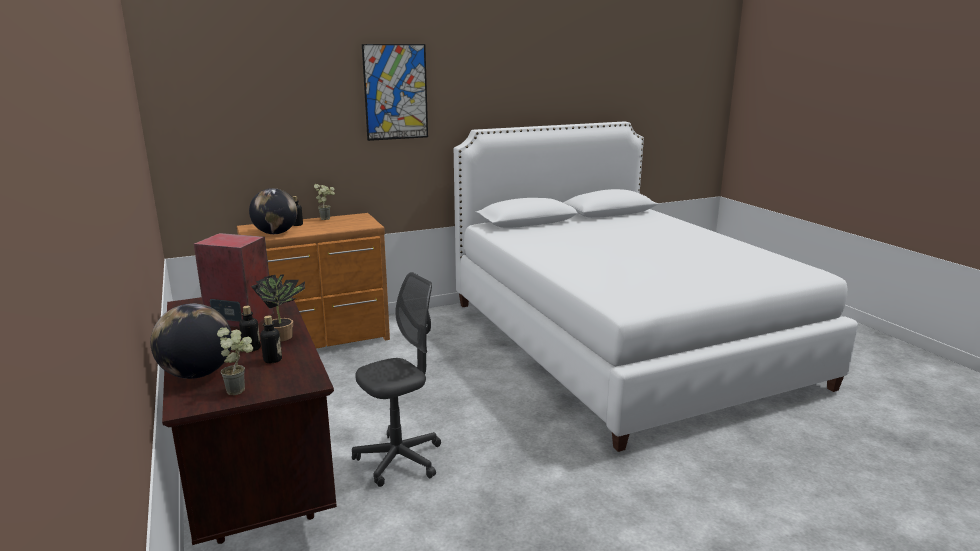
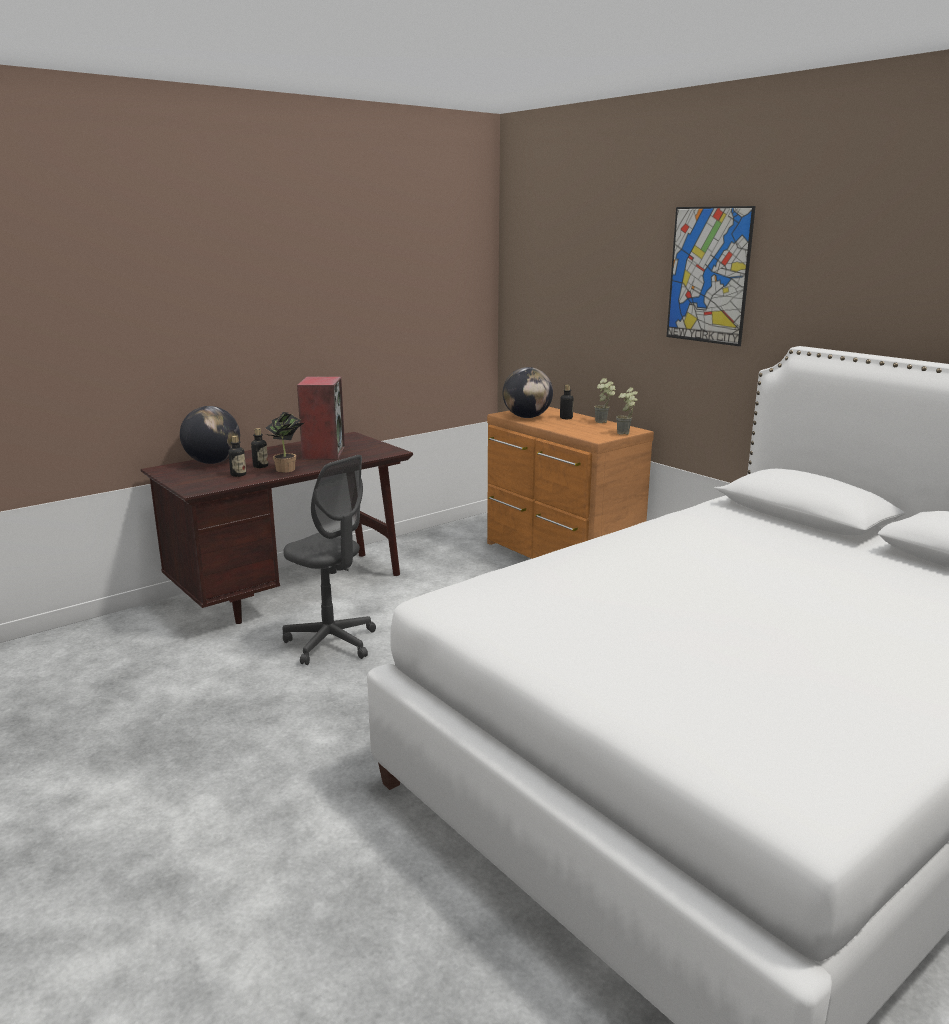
camera: 75 degrees right, 0 degrees up
potted plant [217,327,253,395] -> potted plant moved to [616,387,638,435]

